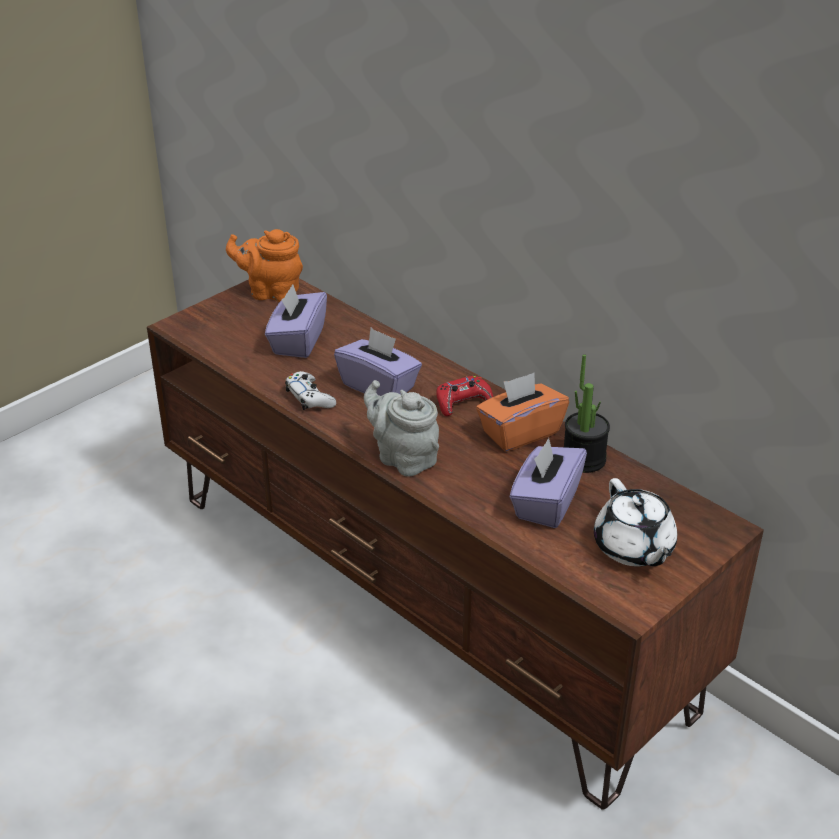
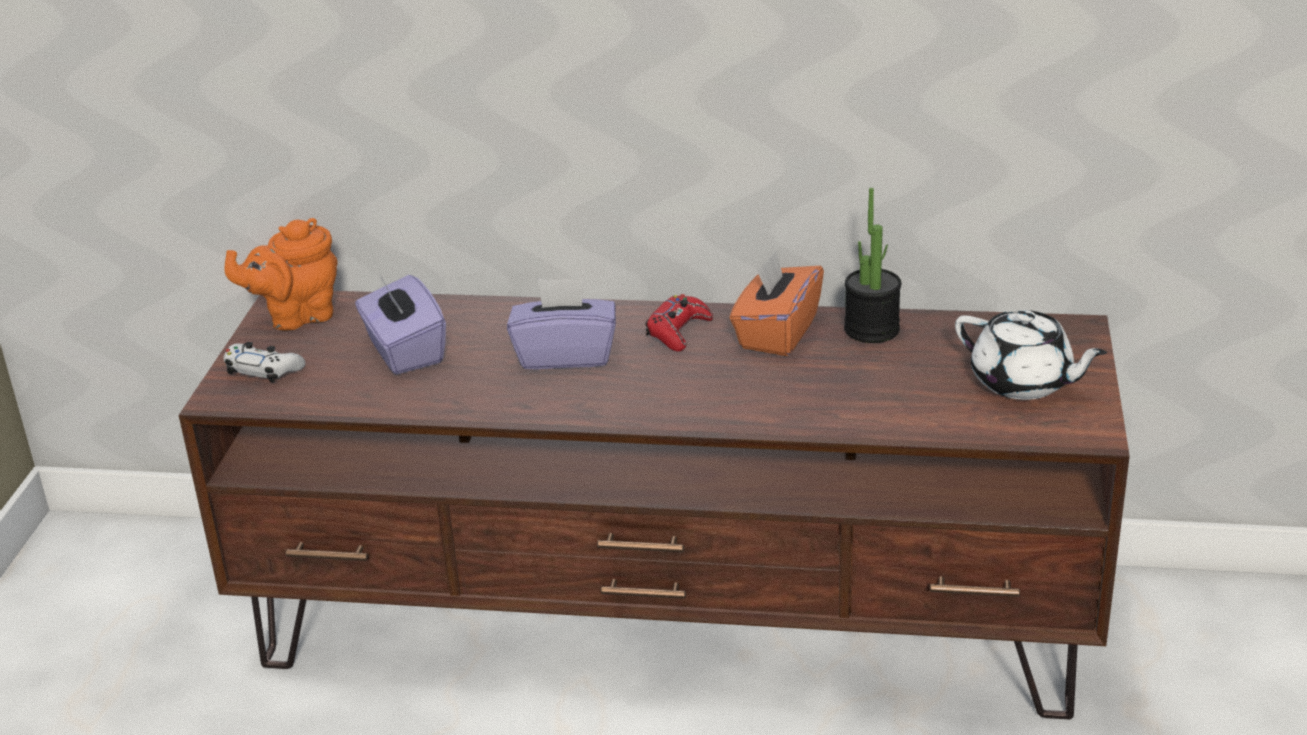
camera: 35 degrees left, 5 degrees down
white game controller [285,371,336,410] -> white game controller moved to [223,342,305,382]
grey teapot [364,380,439,476] -> none
purple tissue box [510,438,587,528] -> none

